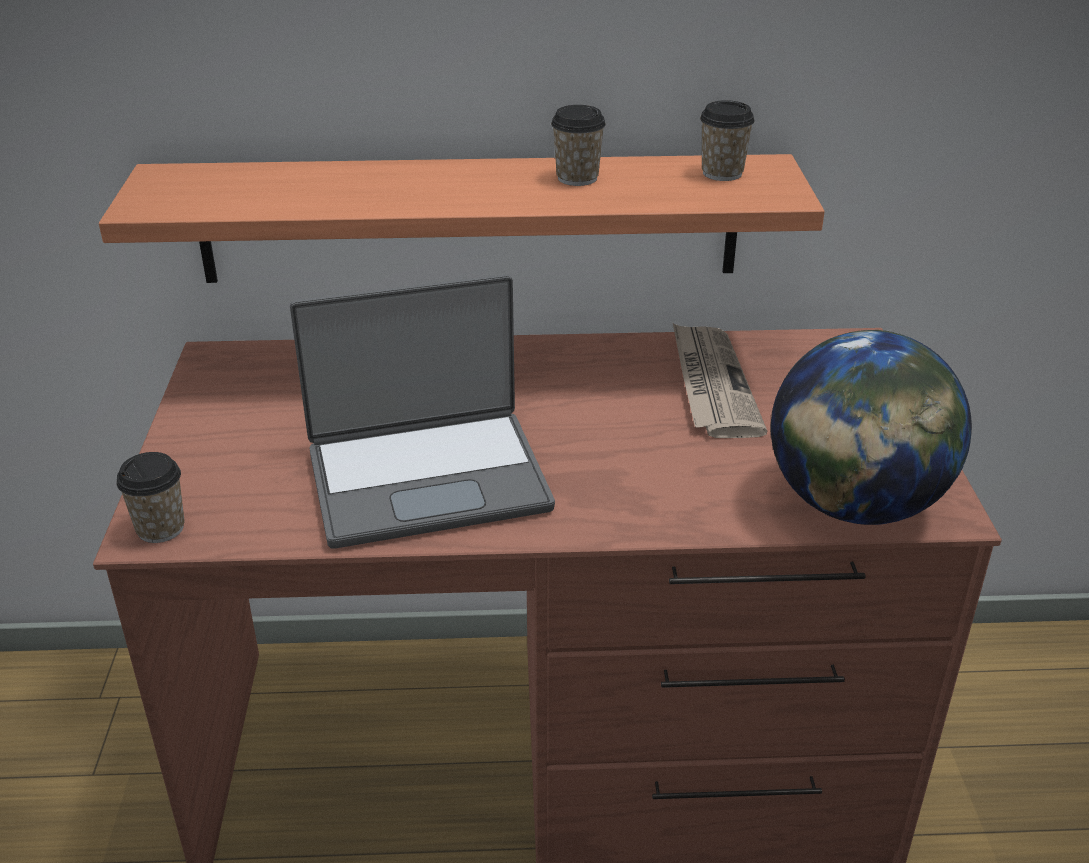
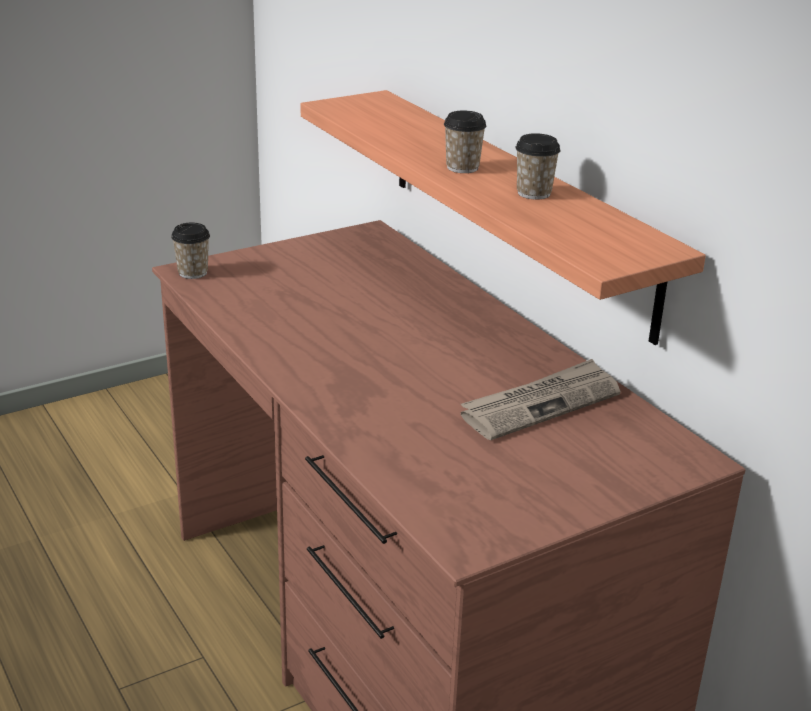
camera: 60 degrees right, 5 degrees down
laptop [290,274,555,549] -> none
cup [700,100,755,181] -> cup moved to [444,110,486,173]
globe [771,330,972,525] -> none

